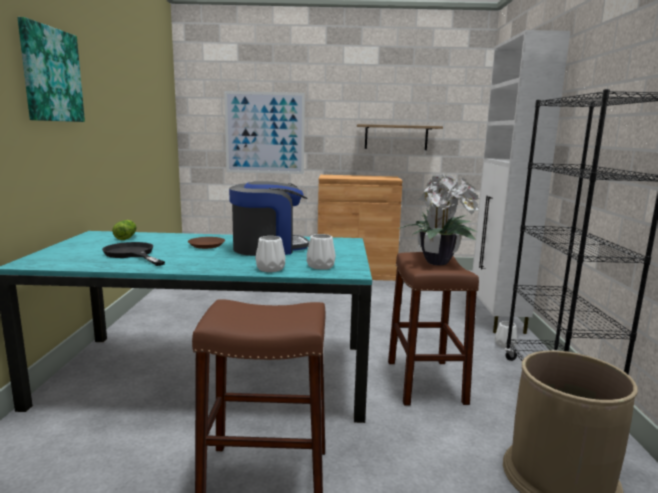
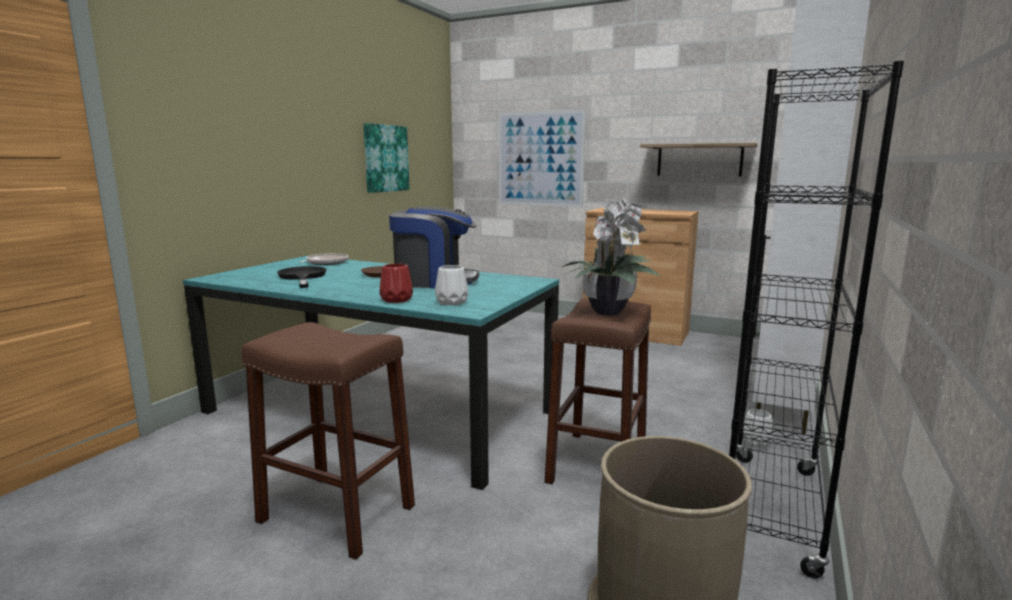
camera: 25 degrees right, 0 degrees up
picture [17,17,85,122] -> picture moved to [363,123,409,193]
lettuce [112,220,137,240] -> frying pan [299,253,348,265]
white vase [255,236,285,272] -> red vase [379,264,413,303]

